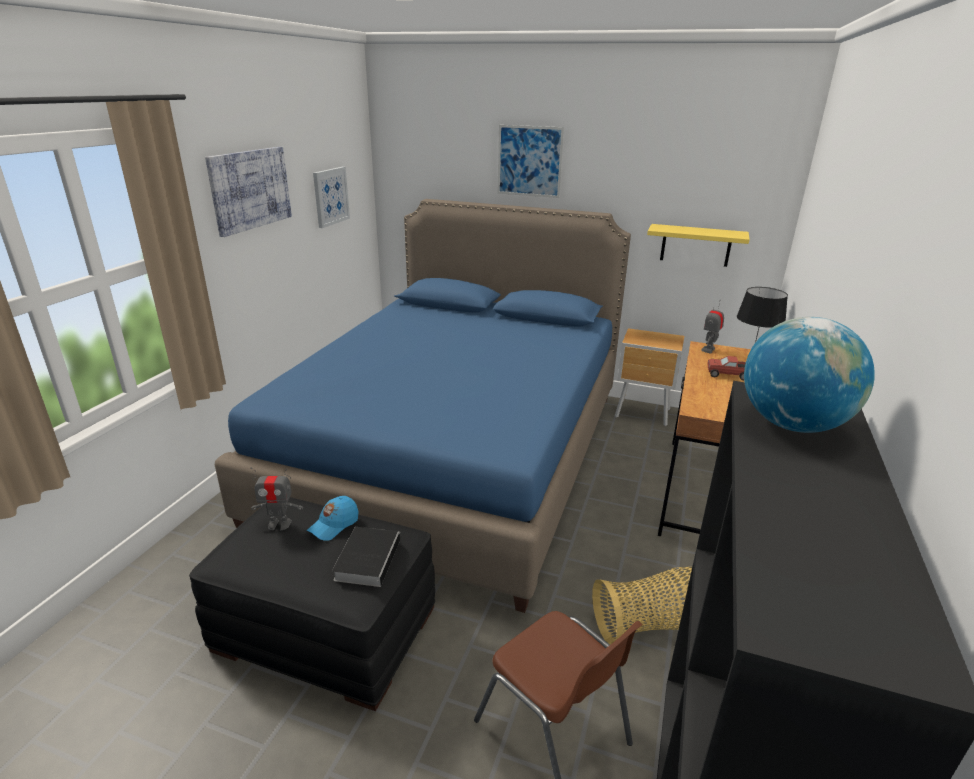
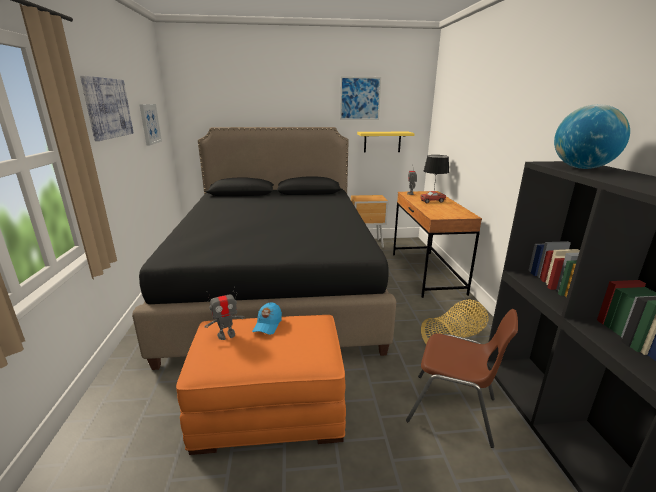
camera: 25 degrees left, 5 degrees down
black ottoman [189,497,435,711] -> orange ottoman [176,315,346,455]
blue bed [215,199,631,613] -> black bed [132,127,396,370]
book [332,527,400,587] -> none
picture [497,125,564,198] -> picture moved to [340,76,381,120]

